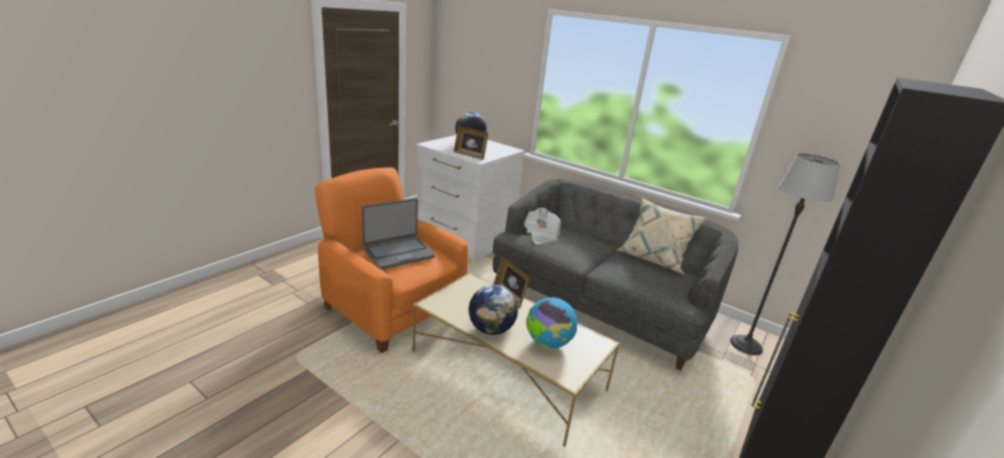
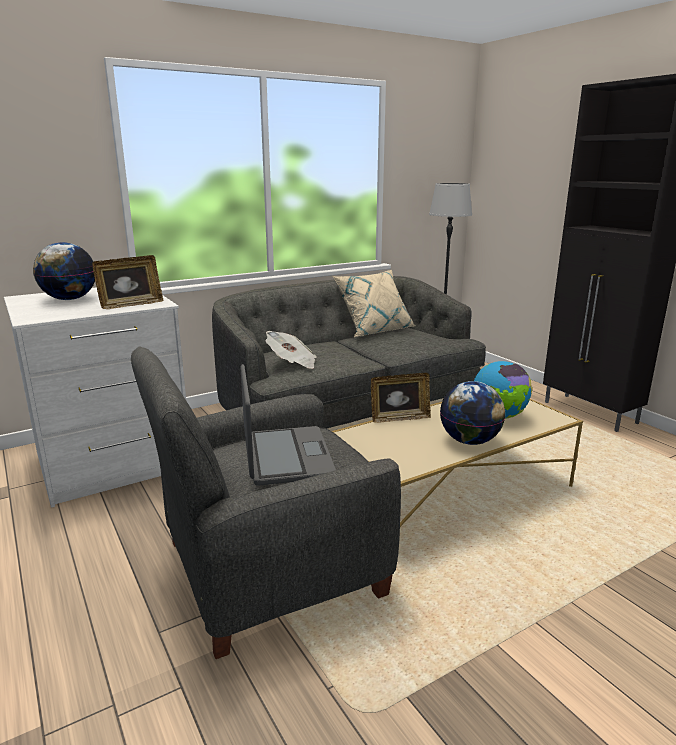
camera: 65 degrees left, 5 degrees down
orange armchair [315,167,468,353] -> grey armchair [131,346,401,659]

